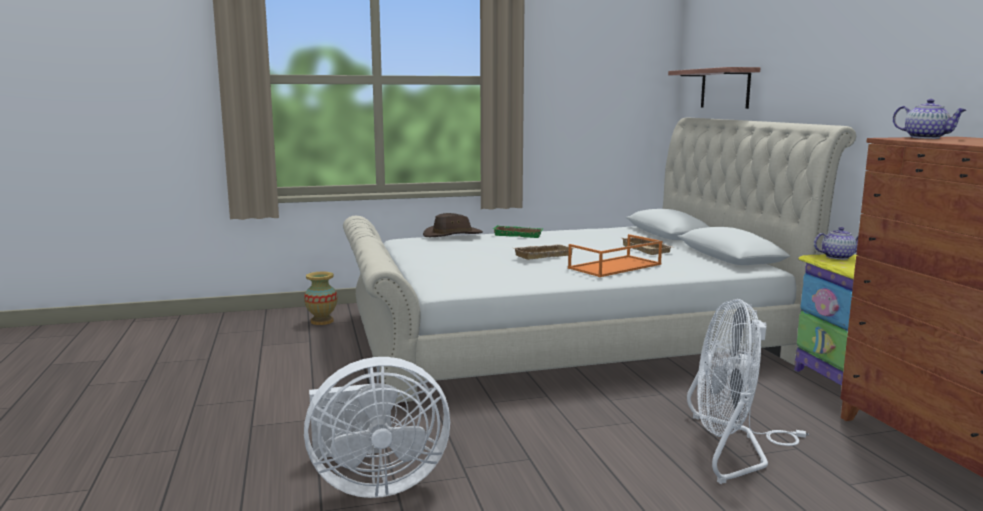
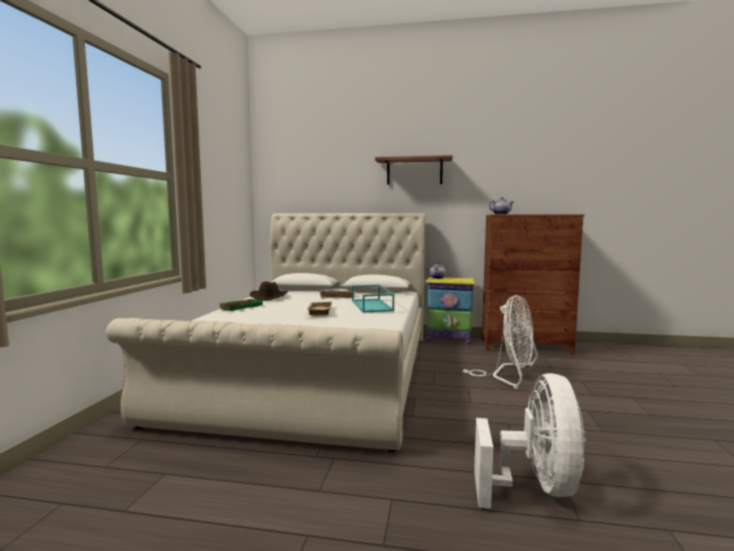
camera: 65 degrees left, 5 degrees down
vase [304,272,337,325] -> none
brown hat [423,213,483,237] -> brown hat moved to [250,282,288,301]
orange tray [568,234,662,277] -> turquoise tray [352,285,394,313]
shelf [668,67,760,109] -> shelf moved to [375,155,453,185]
white fan [687,299,809,484] -> white fan turned 90 degrees counterclockwise [462,295,538,389]

